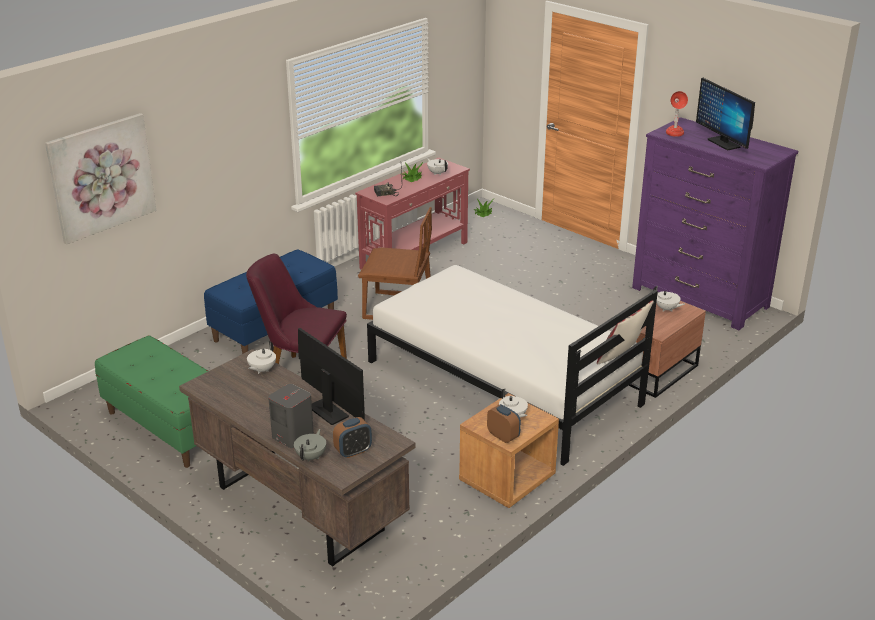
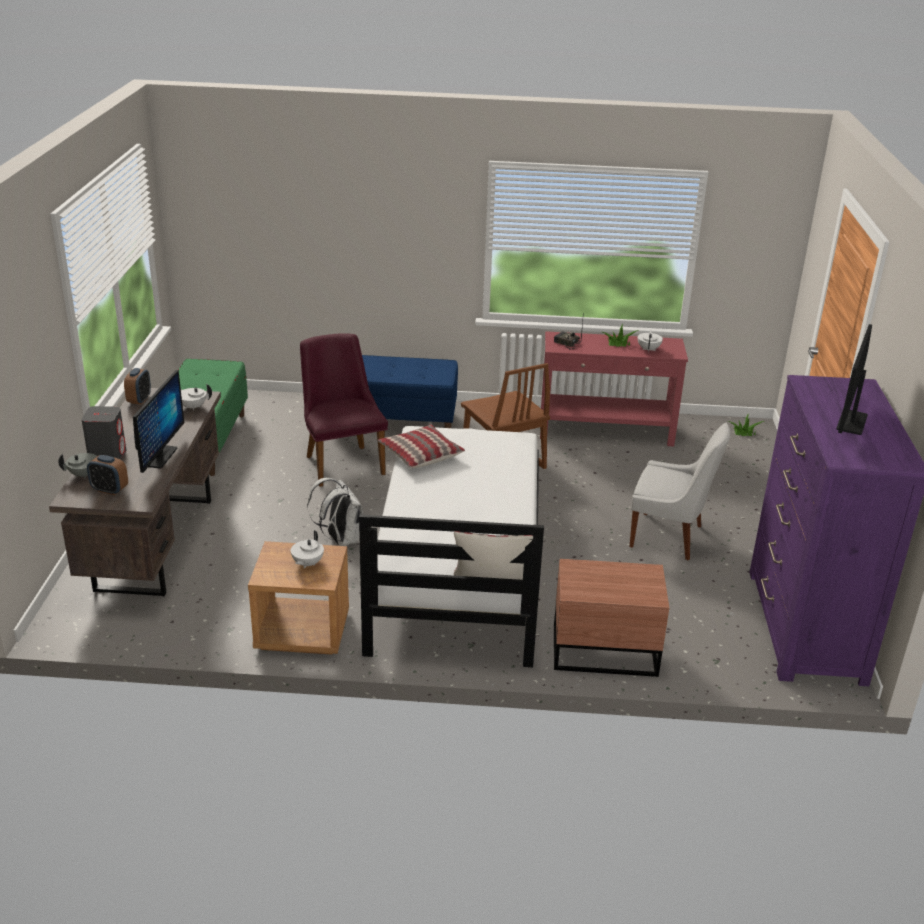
camera: 50 degrees right, 0 degrees up
picture [45,113,157,245] -> none
alarm clock [487,404,521,443] -> alarm clock moved to [124,368,151,404]
white teapot [653,286,685,311] -> none
red table lamp [666,91,688,137] -> none
none -> white backpack [307,478,363,546]
none -> pillow [378,425,465,468]
none -> white chair [630,423,731,560]

